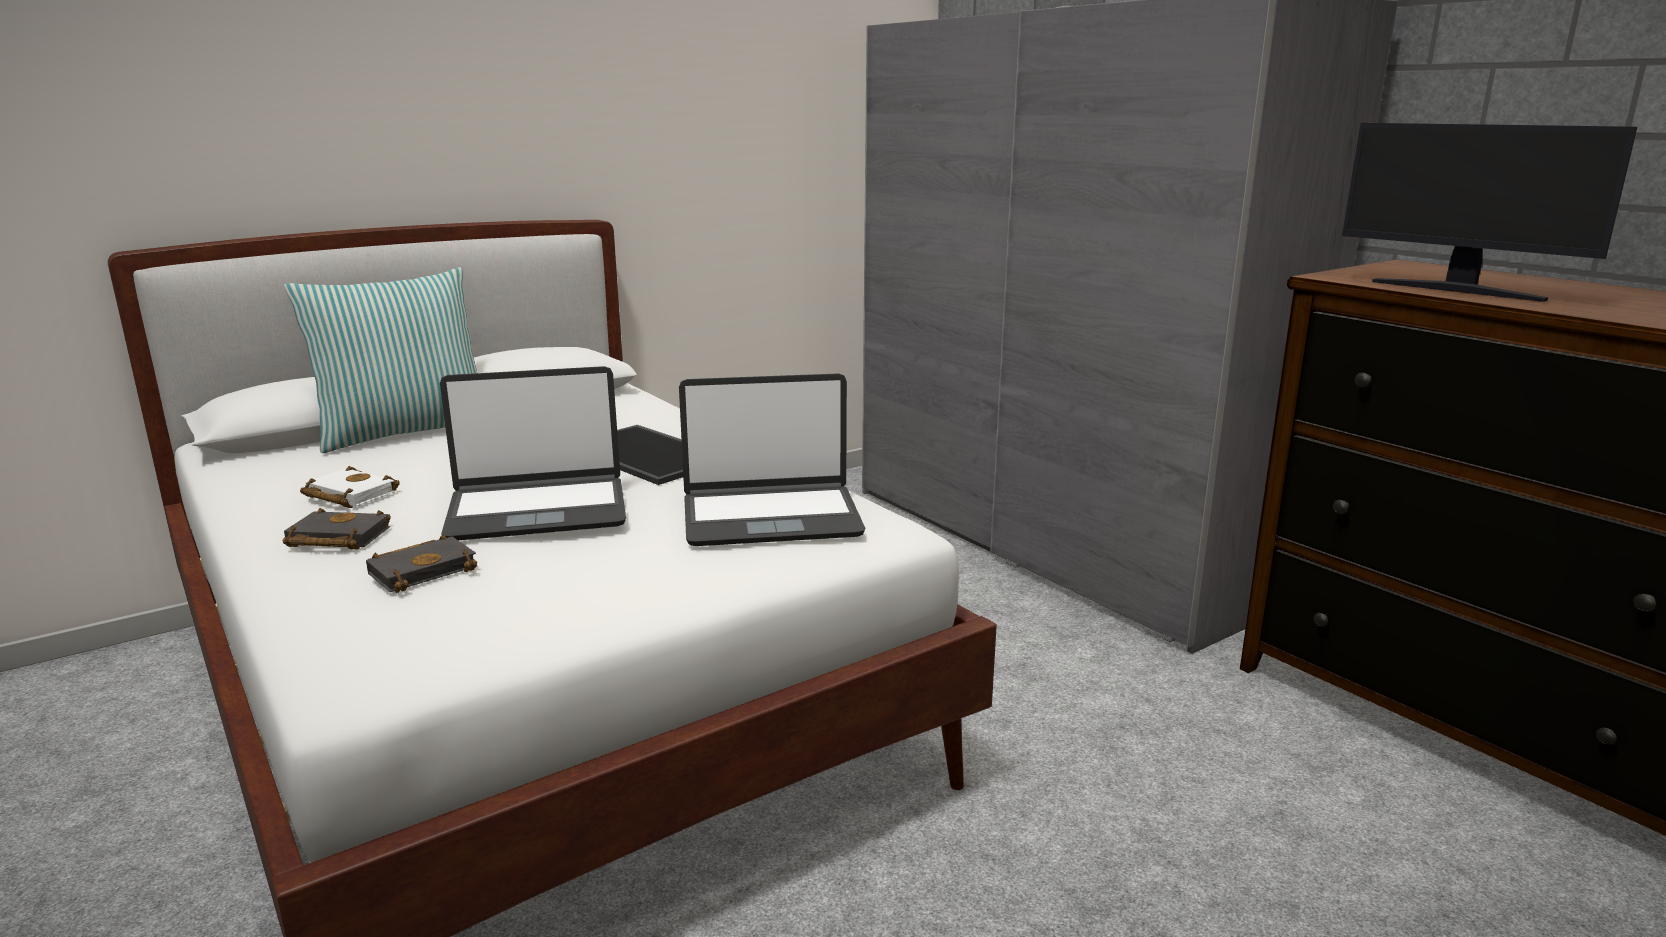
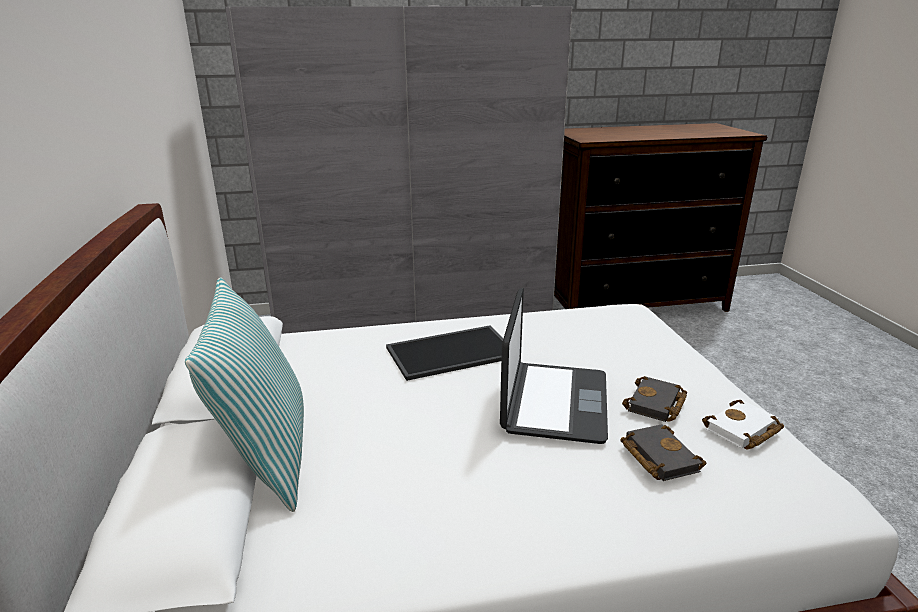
camera: 65 degrees left, 5 degrees up
black book [283,508,391,550] -> black book moved to [622,376,687,422]
white book [300,466,400,508] -> white book moved to [702,400,784,450]
laptop [679,373,865,546] -> none
monitor [1342,123,1637,302] -> none

